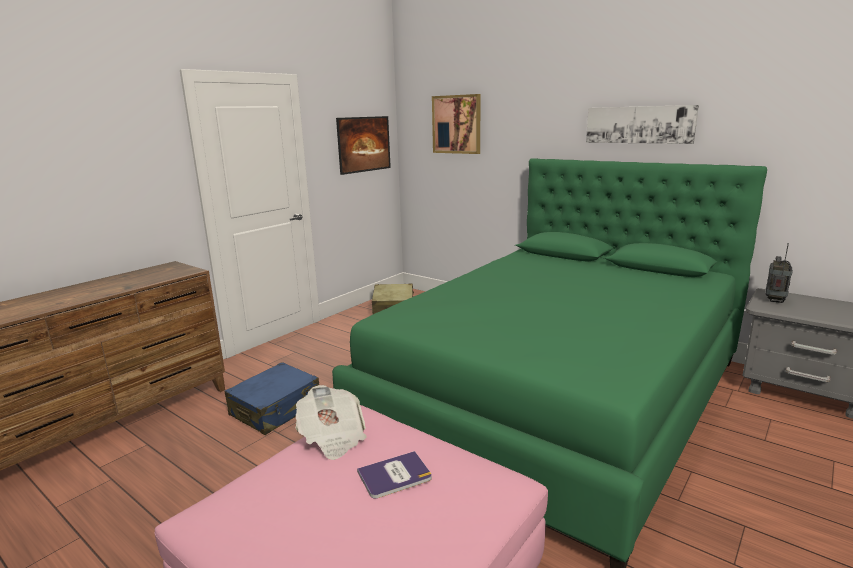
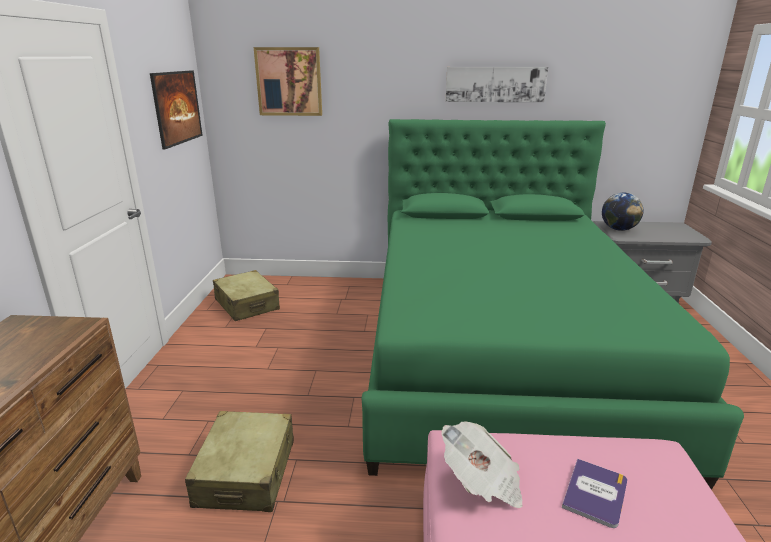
camera: 35 degrees left, 5 degrees up
blue suitcase [225,362,319,435] -> beige suitcase [185,411,294,512]
radio [766,243,793,303] -> globe [602,193,643,231]

